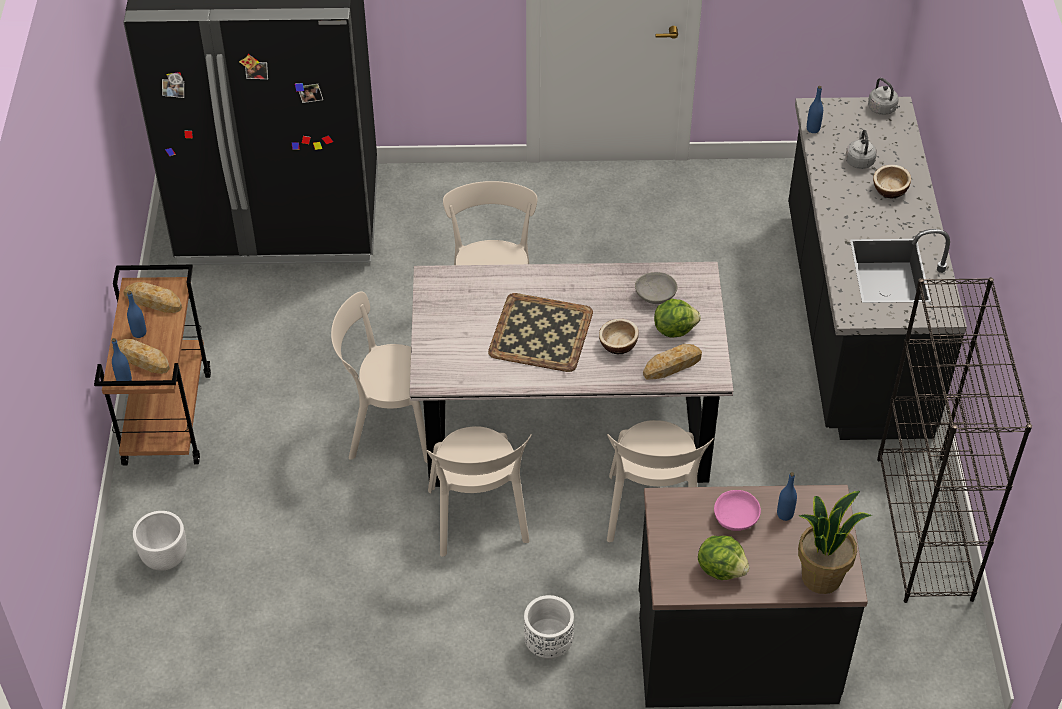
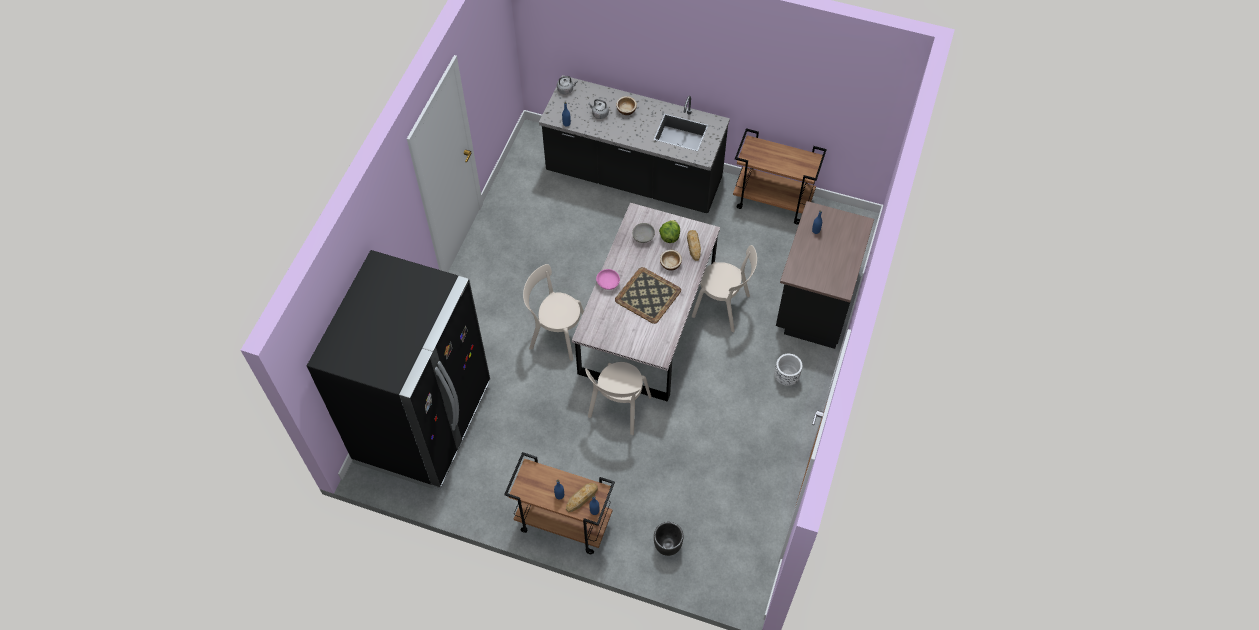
camera: 70 degrees left, 10 degrees up
bread [123,282,182,313] -> none
white planter [133,511,187,571] -> black planter [654,522,684,556]
beige chair [427,426,532,557] -> none
lettuce [698,536,749,580] -> none
pink bowl [714,490,761,531] -> pink bowl moved to [596,269,620,290]
potted plant [798,491,872,594] -> none
black bookcase [877,277,1032,603] -> brown cart [733,128,827,225]

